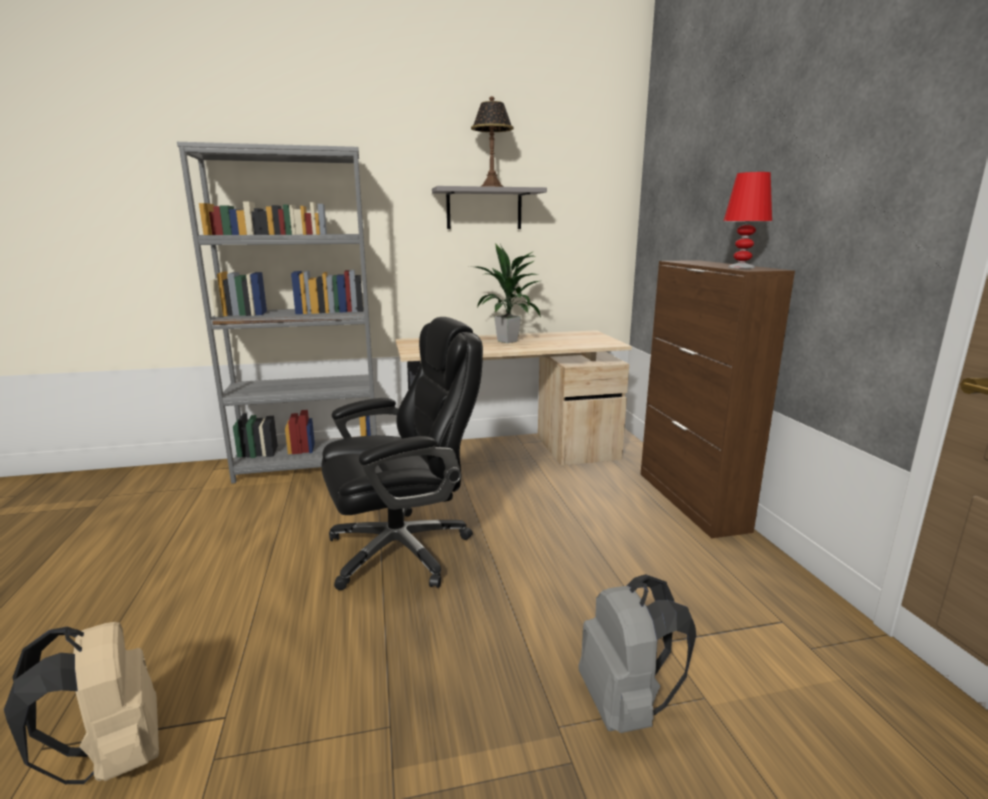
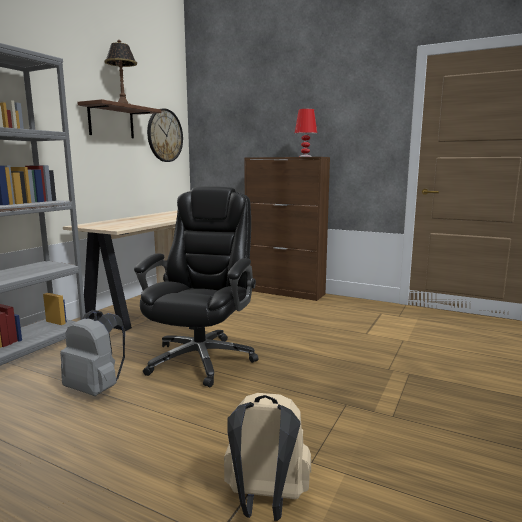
camera: 50 degrees left, 5 degrees down
grey shelf [432,186,547,229] -> brown shelf [77,99,161,138]
potted plant [476,244,541,343] -> none
grey backpack [578,574,696,733] -> grey backpack moved to [60,310,125,396]
none -> wall clock [147,108,183,162]

